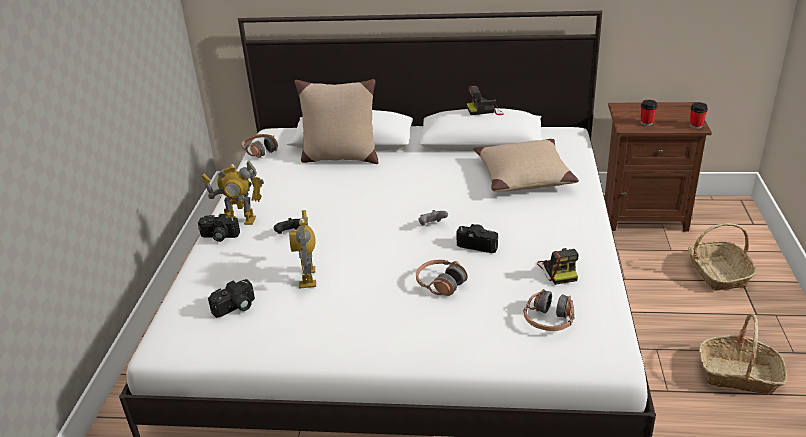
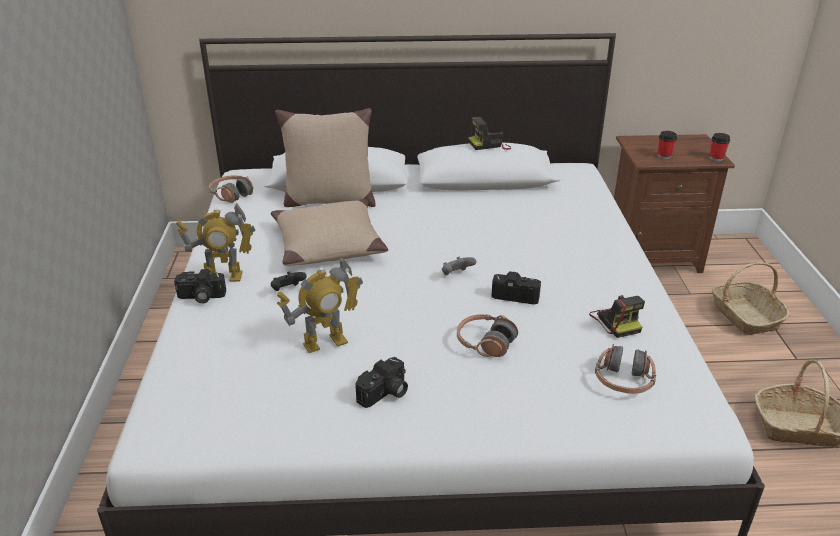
camera: 10 degrees left, 0 degrees up
camera [208,279,255,318] -> camera moved to [356,357,408,408]
toy robot [289,210,316,289] -> toy robot turned 105 degrees counterclockwise [277,257,363,353]
beige pillow [473,139,579,192] -> beige pillow moved to [271,199,388,266]

